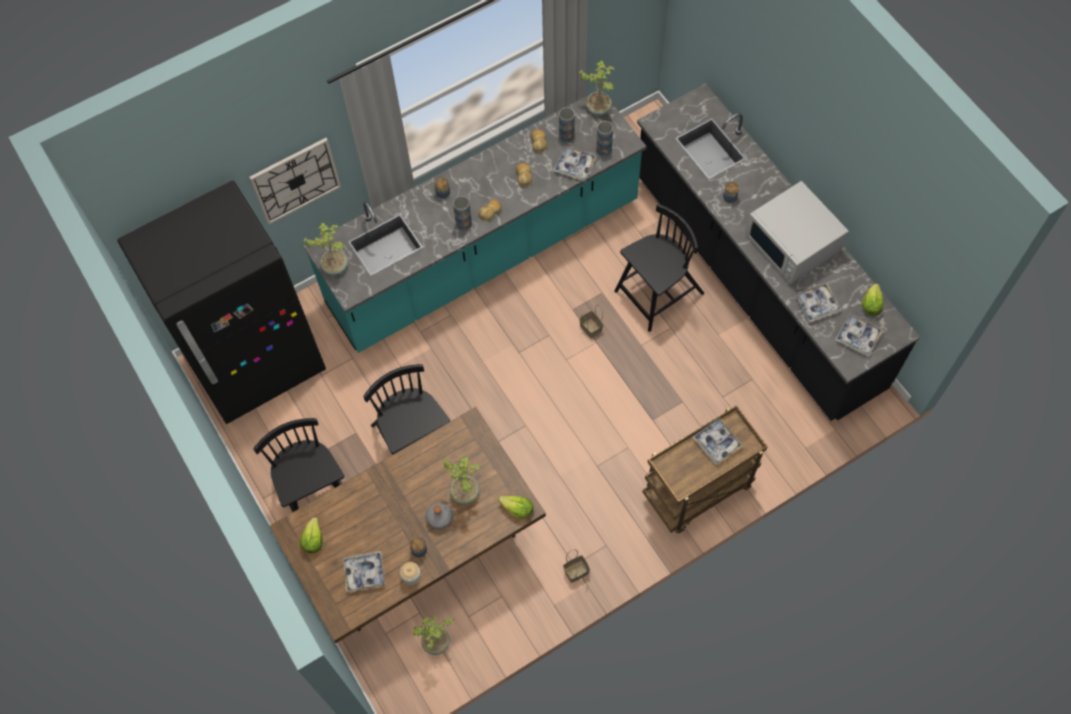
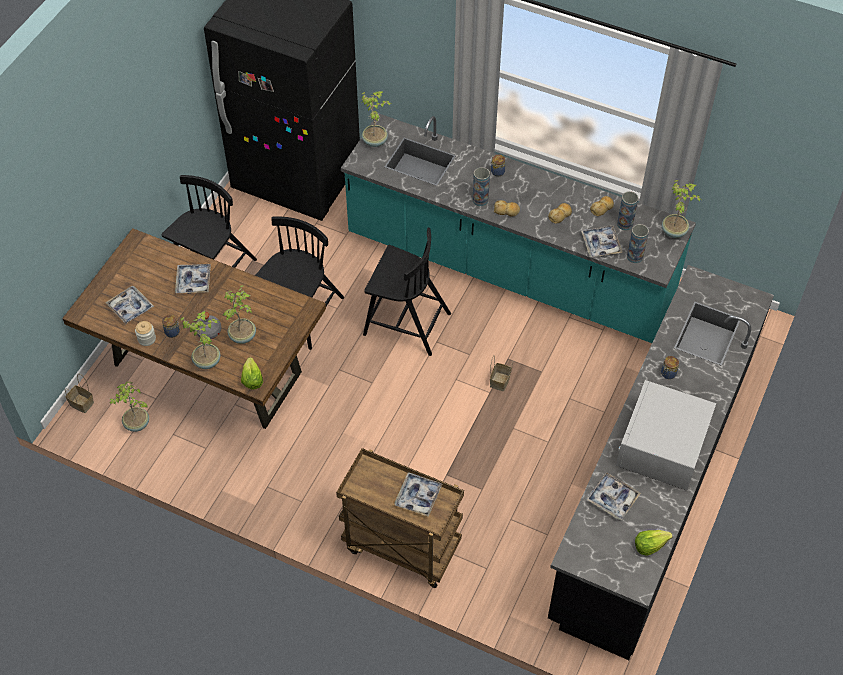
camera: 55 degrees right, 10 degrees down
wall clock [249,138,341,225] -> none
lettuce [300,517,323,553] -> none
basket [563,550,590,583] -> basket moved to [65,374,94,413]
black chair [614,204,704,332] -> black chair moved to [363,228,451,356]
tray [835,314,883,356] -> tray moved to [175,264,211,294]
none -> potted plant [180,311,221,369]

